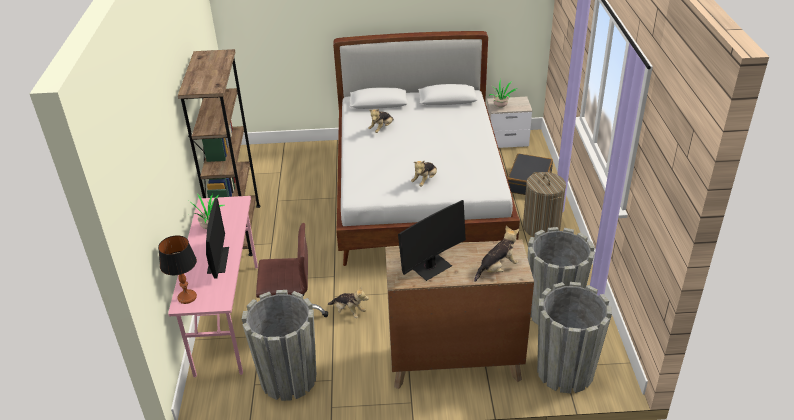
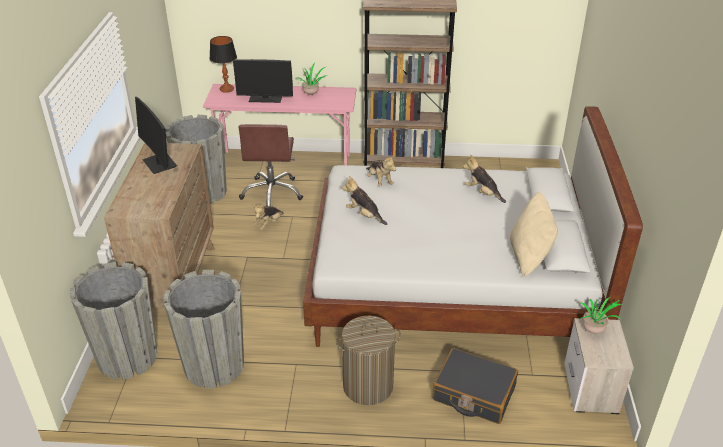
camera: 95 degrees right, 0 degrees up
plush toy [474,226,519,282] -> plush toy moved to [366,156,396,186]
none -> beige pillow [510,191,558,277]

